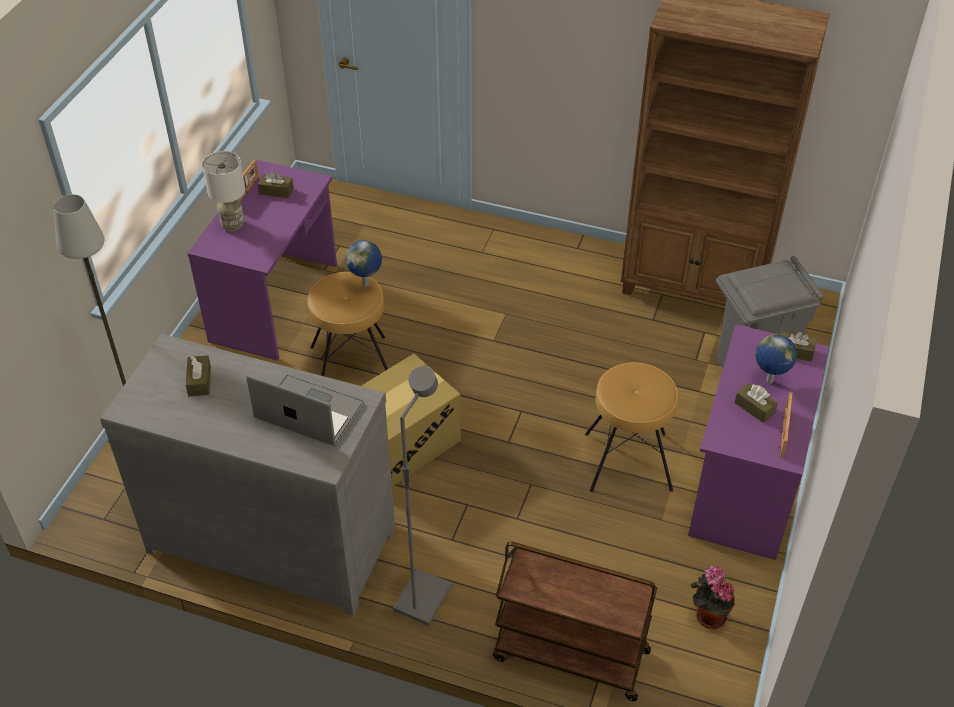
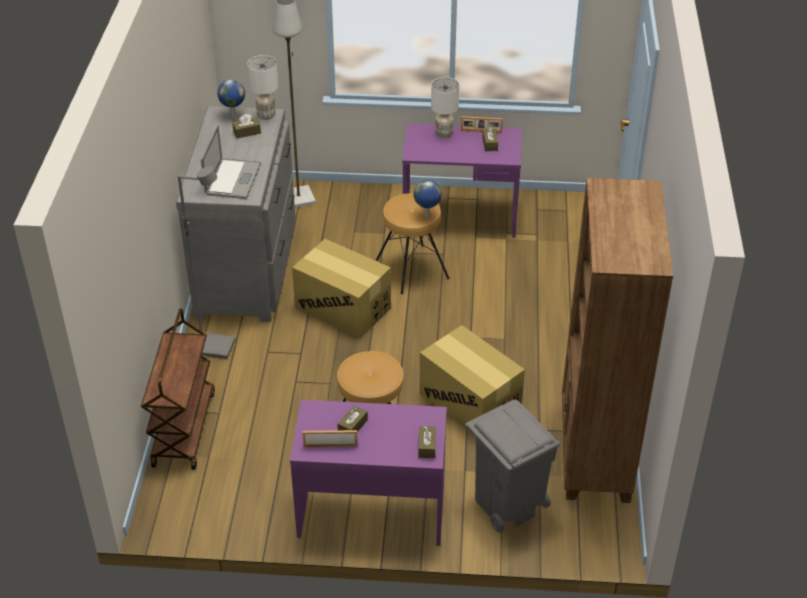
camera: 75 degrees right, 5 degrees down
potted plant [691,566,735,629] -> none
globe [755,334,797,383] -> globe moved to [217,79,245,117]
none -> white table lamp [247,55,278,120]
none -> cardboard box [419,325,525,437]

